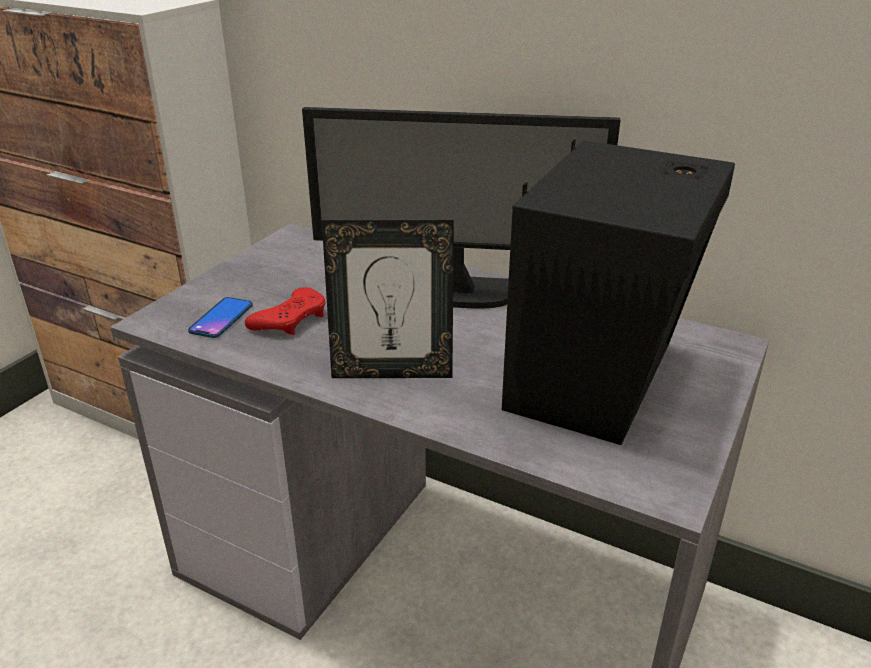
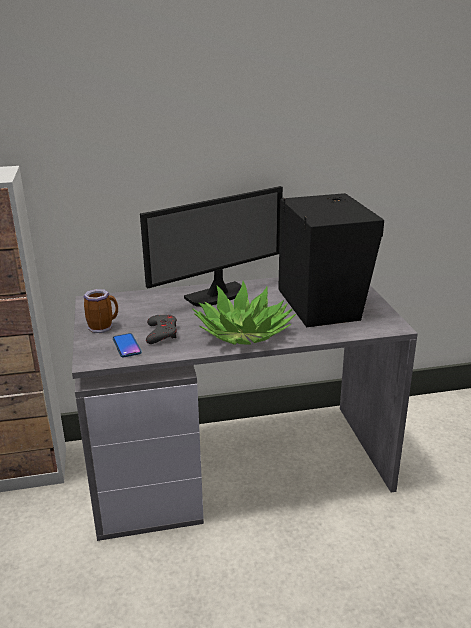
camera: 40 degrees left, 5 degrees down
red game controller [245,287,326,335] -> grey game controller [146,315,177,344]
picture frame [322,220,454,378] -> potted plant [192,281,296,345]
none -> mug [84,289,118,333]

